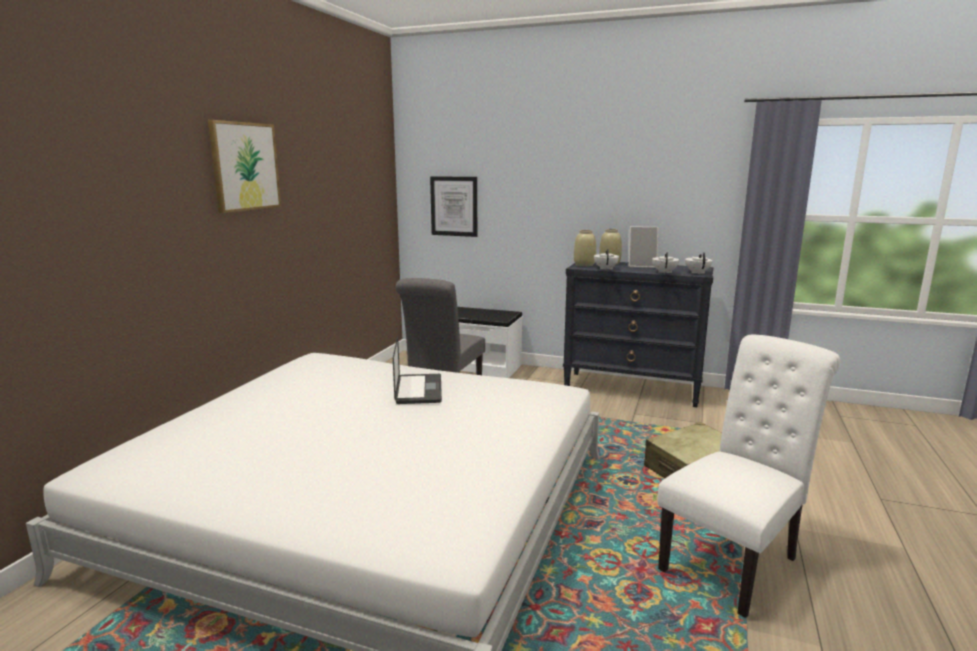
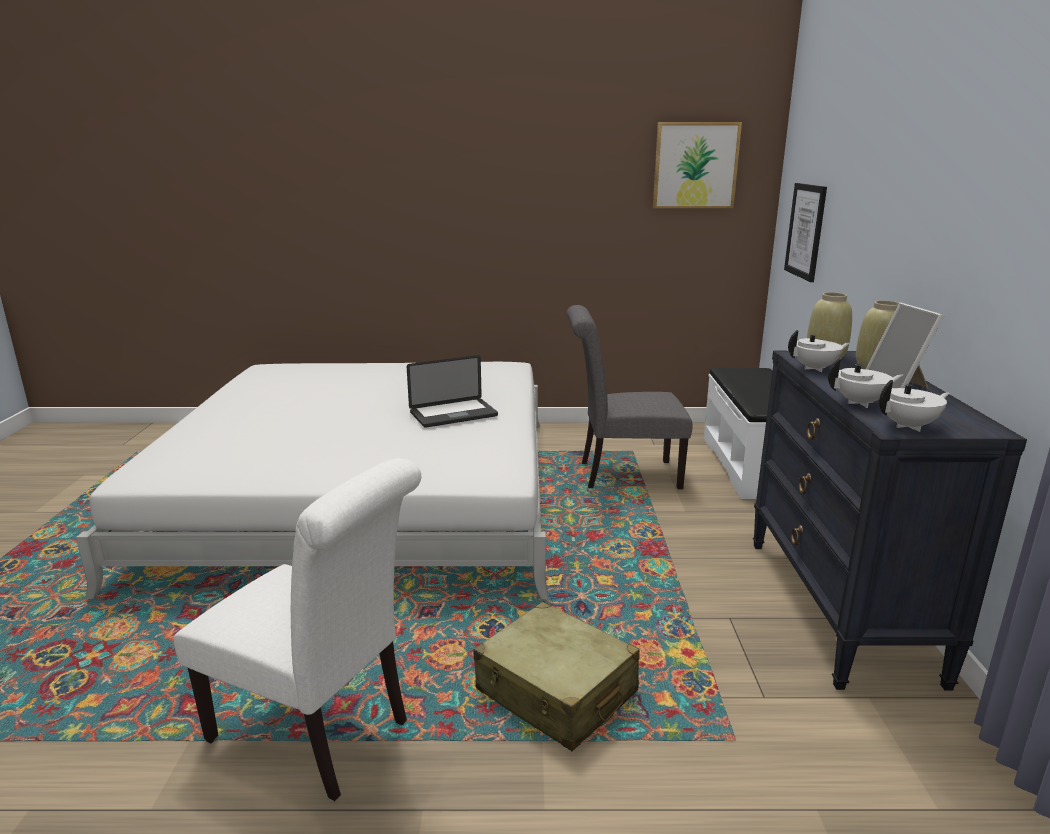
camera: 70 degrees right, 5 degrees up
picture [208,120,281,213] -> picture moved to [653,122,742,208]

